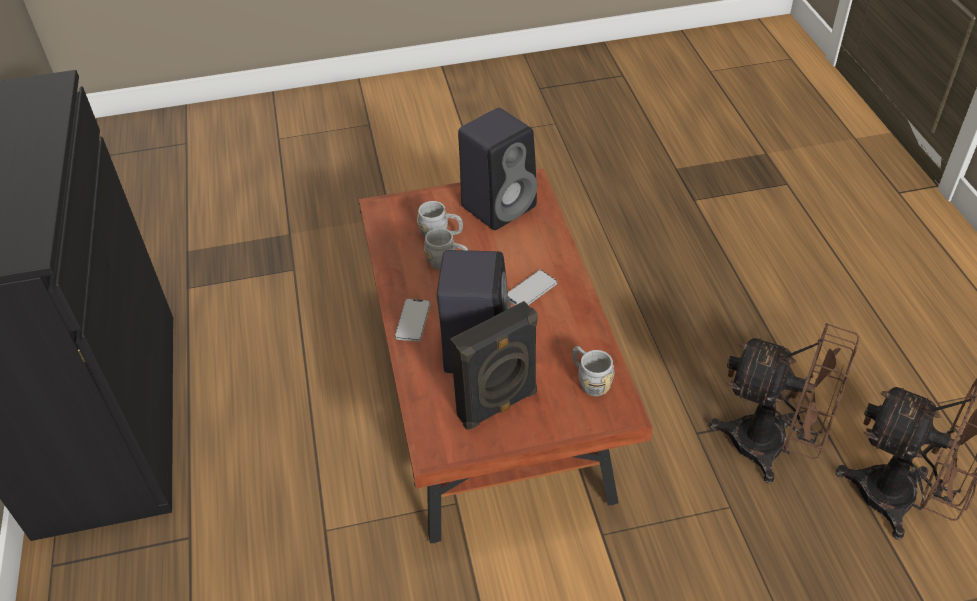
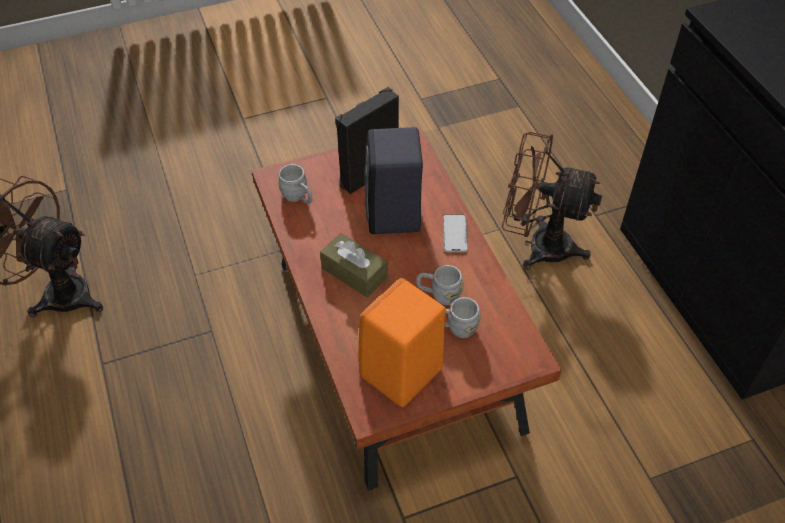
camera: 170 degrees right, 5 degrees up
black speaker [458,108,537,230] -> orange speaker [357,278,446,407]
phone [508,270,557,305] -> brown tissue box [320,233,388,297]
brown fan [710,323,859,484] -> brown fan moved to [502,132,602,270]

